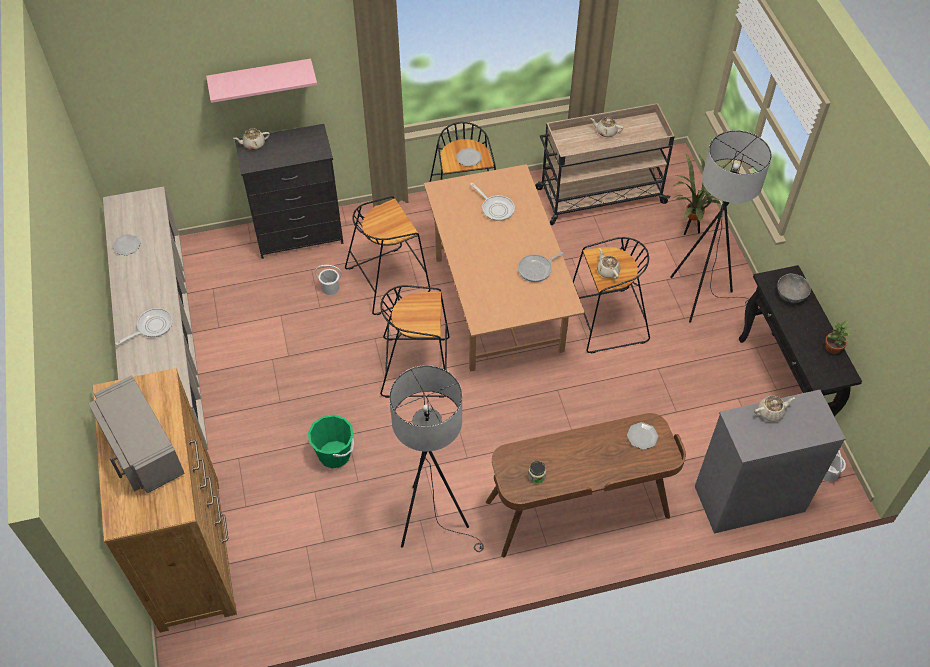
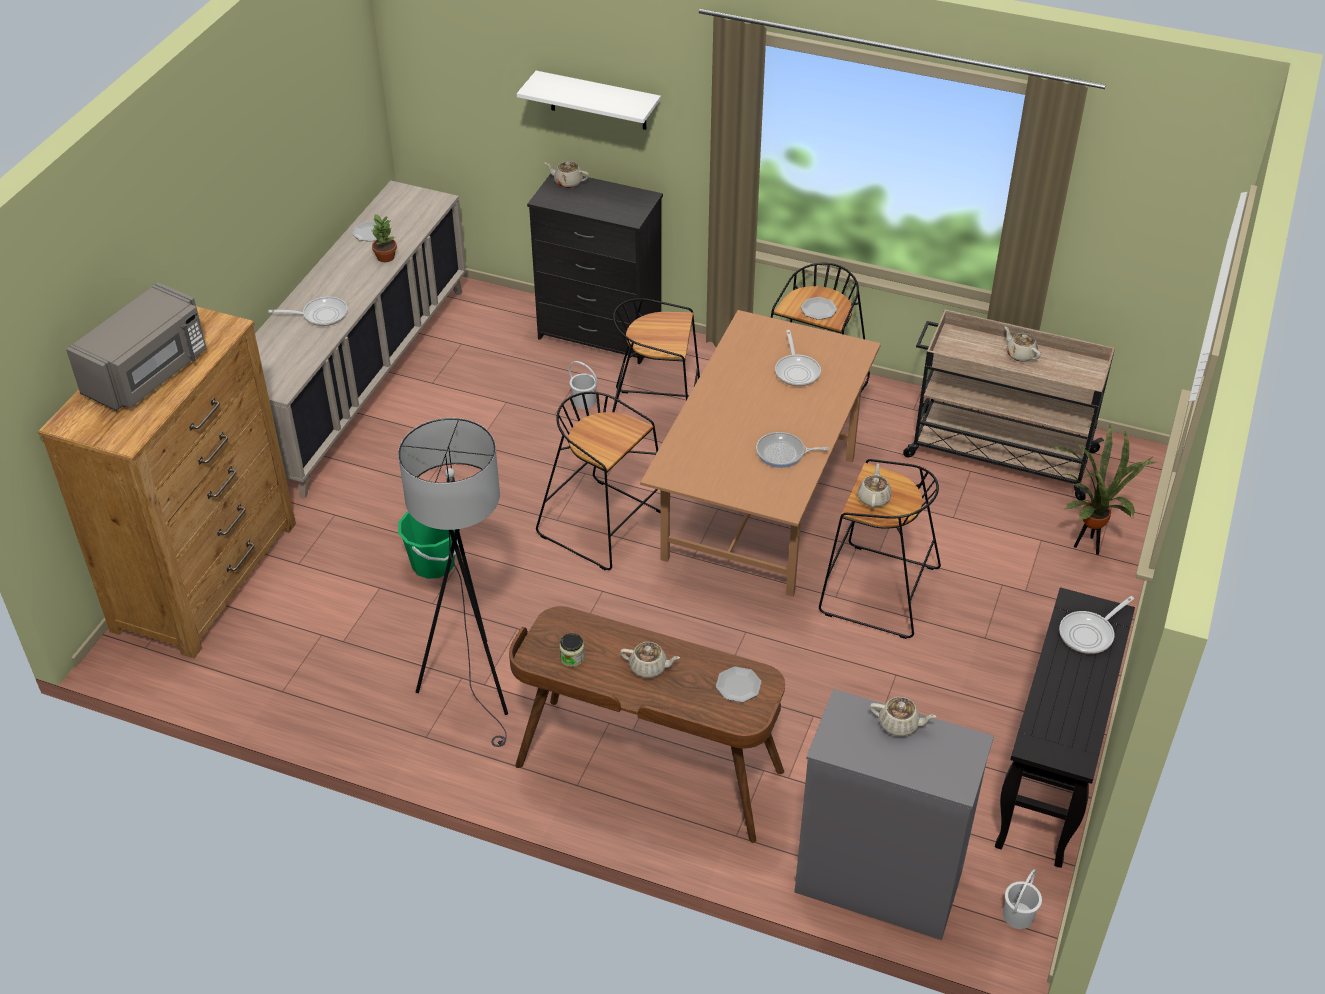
camera: 35 degrees right, 10 degrees down
grey microwave [88,375,185,493] -> grey microwave turned 150 degrees counterclockwise [66,282,207,411]
pink shelf [206,59,317,103] -> white shelf [517,71,661,130]
grey floor lamp [670,130,772,323] -> none
grey bowl [777,273,811,303] -> frying pan [1059,596,1134,654]
potted plant [825,320,852,354] -> potted plant moved to [372,214,397,262]
none -> beige teapot [620,642,680,678]

